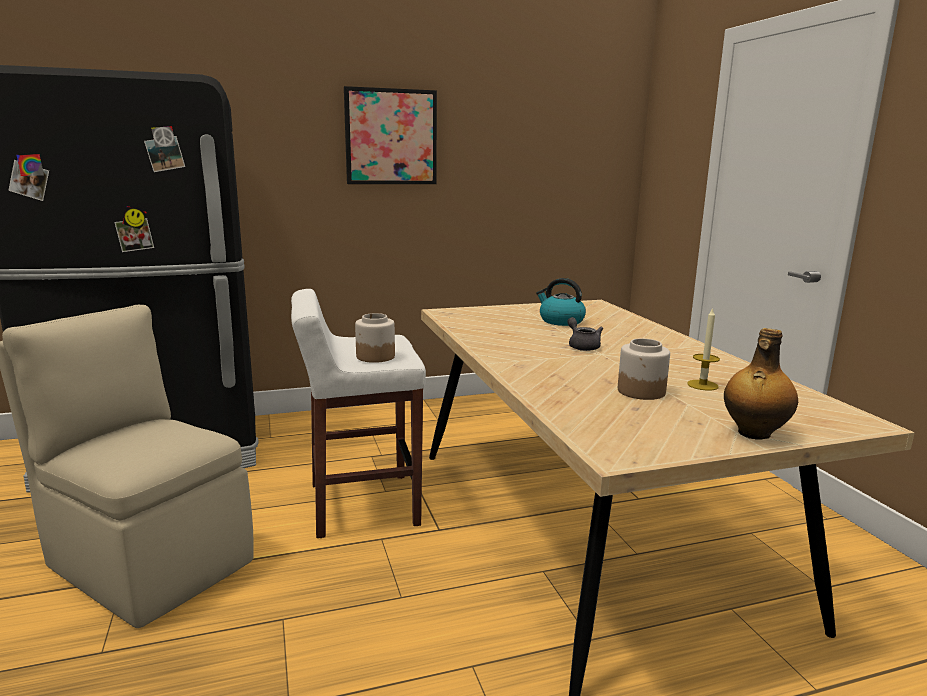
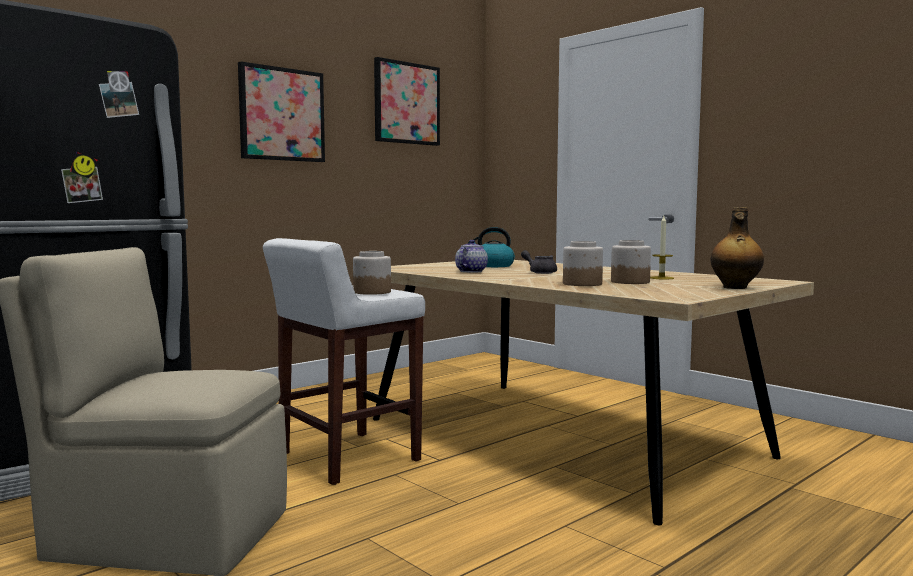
camera: 25 degrees left, 10 degrees down
none -> picture [374,57,440,146]
none -> teapot [455,240,488,273]
none -> jar [563,241,603,286]

